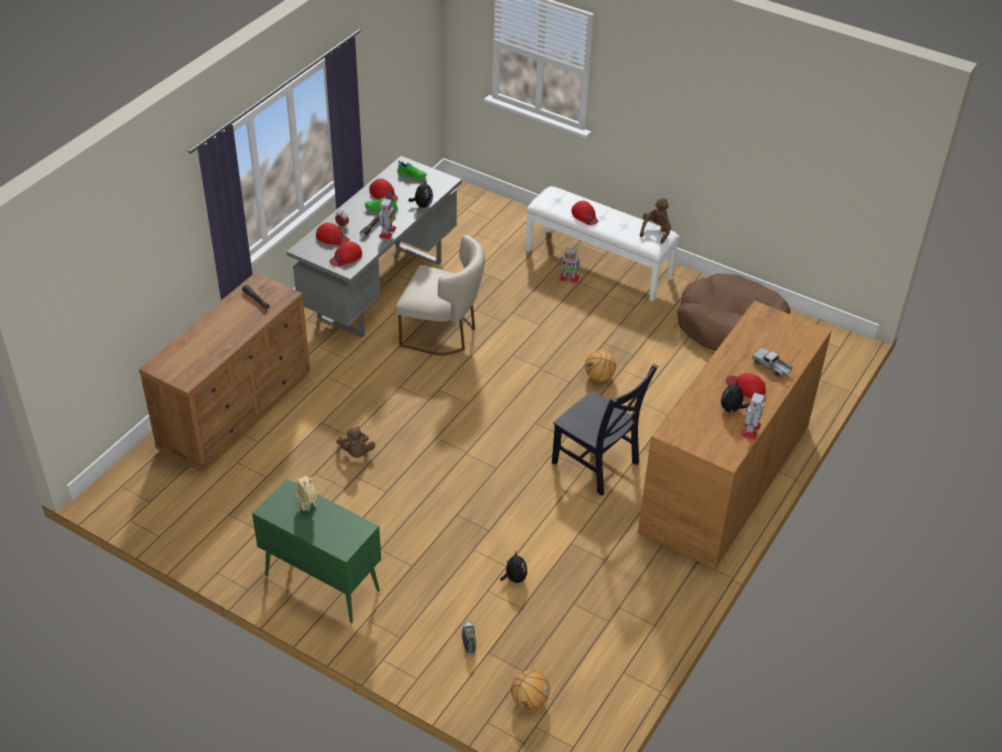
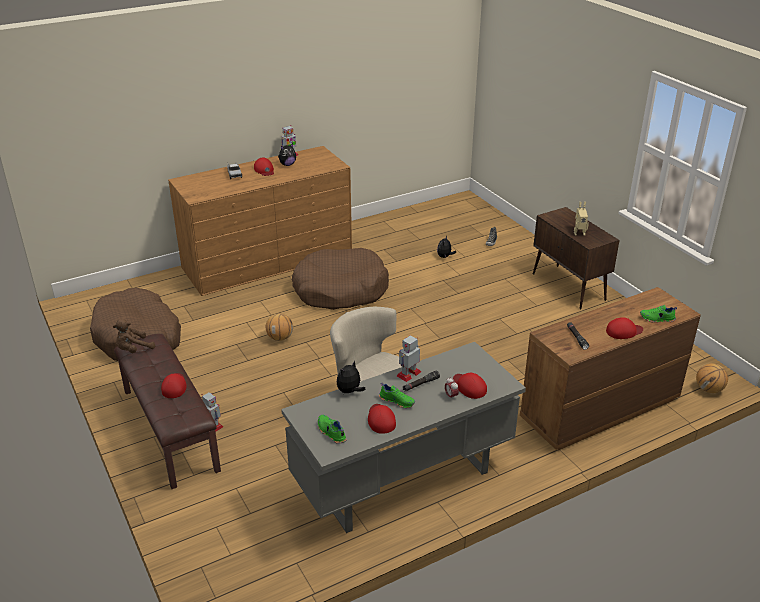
camera: 150 degrees left, 10 degrees down
green cabinet [252,479,381,623] -> brown cabinet [533,207,620,309]
red cap [329,241,362,266] -> red cap moved to [606,317,643,339]
brown plush toy [336,426,375,457] -> none
basketball [511,670,550,710] -> basketball moved to [696,363,728,393]
white bench [526,186,680,301] -> brown bench [114,334,221,489]
black chair [552,364,658,496] -> brown dog bed [292,248,389,310]
none -> green shoe [640,305,677,322]

